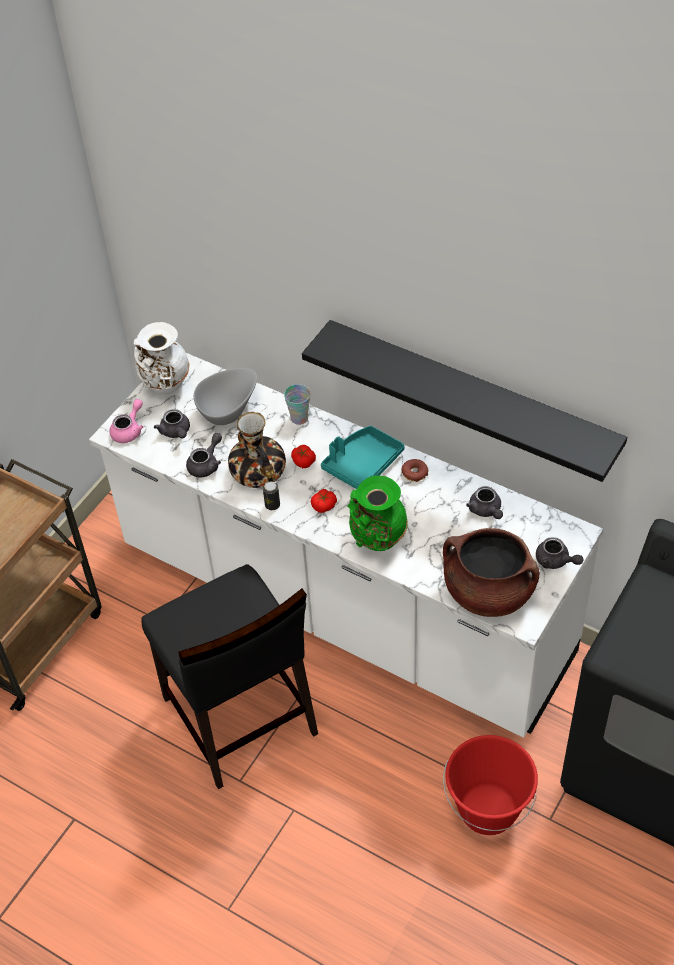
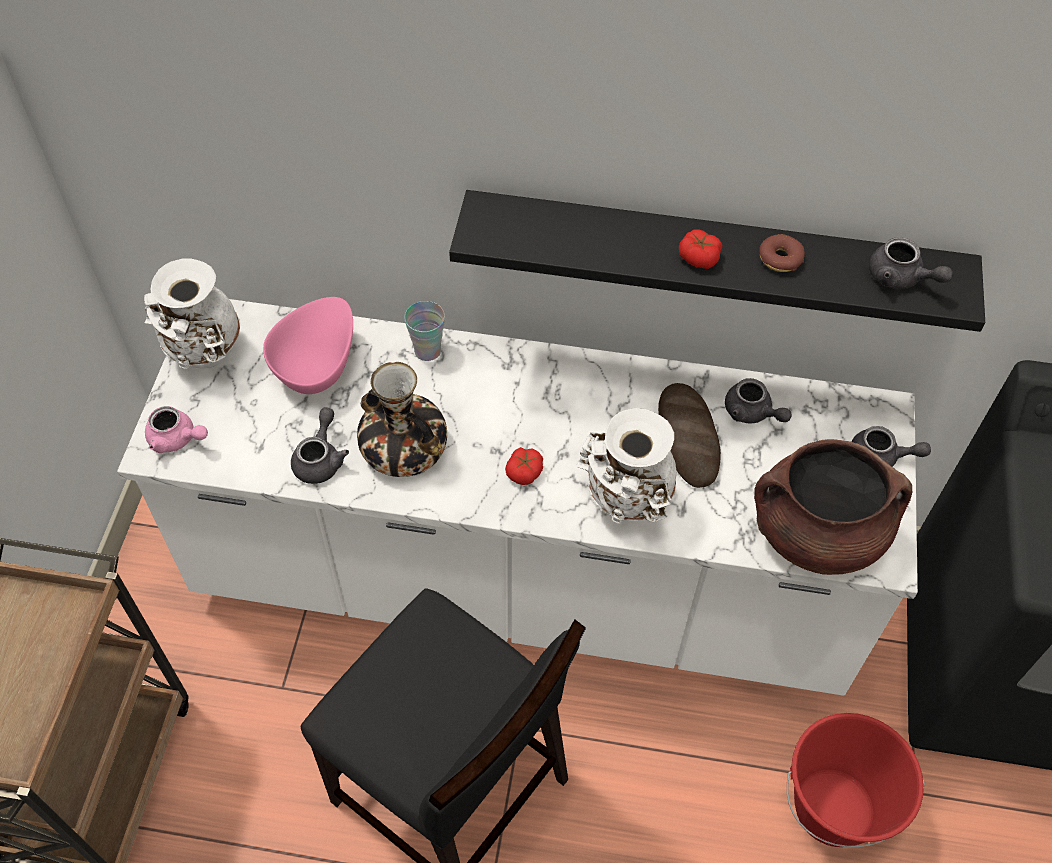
camera: 25 degrees left, 5 degrees up
pink teapot [109,399,143,443] -> pink teapot turned 105 degrees clockwise [145,406,208,453]
grey teapot [154,409,190,438] -> grey teapot moved to [869,237,953,289]
grey bowl [194,368,257,425] -> pink bowl [263,297,353,394]
can [263,481,280,510] -> none
tomato [291,445,316,468] -> tomato moved to [679,229,723,269]
turquoise tray [321,426,405,489] -> none
green vase [347,475,408,551] -> white vase [576,408,677,524]
donut [402,459,428,482] -> donut moved to [760,234,805,272]
none -> bread [658,383,721,488]

